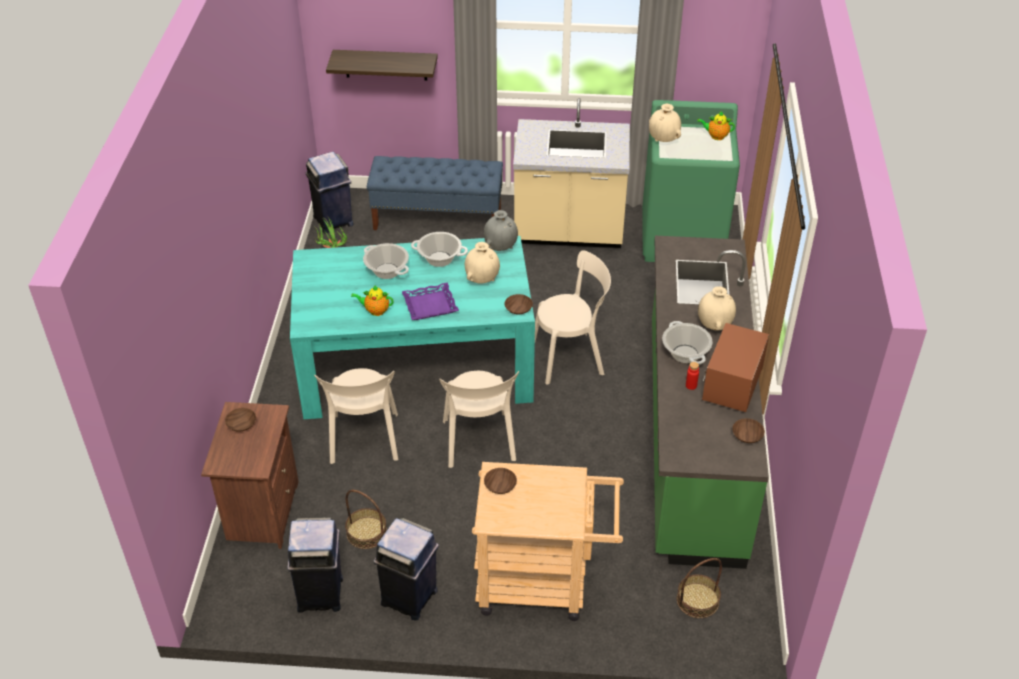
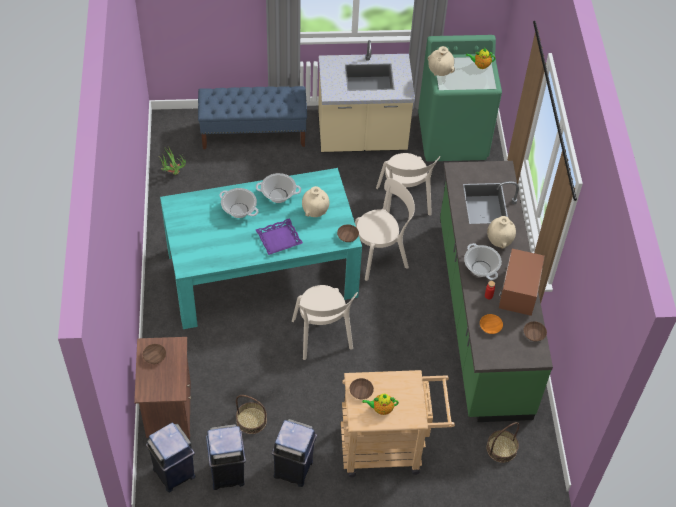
camera: 10 degrees left, 10 degrees up
blue trash can [306,152,353,234] -> blue trash can moved to [146,422,195,493]
beige chair [314,368,398,464] -> beige chair moved to [376,153,440,215]
shelf [326,50,438,81] -> none
teapot [351,285,394,316] -> teapot moved to [362,394,399,415]
grey vase [484,210,518,251] -> none
none -> orange bowl [480,314,503,334]

